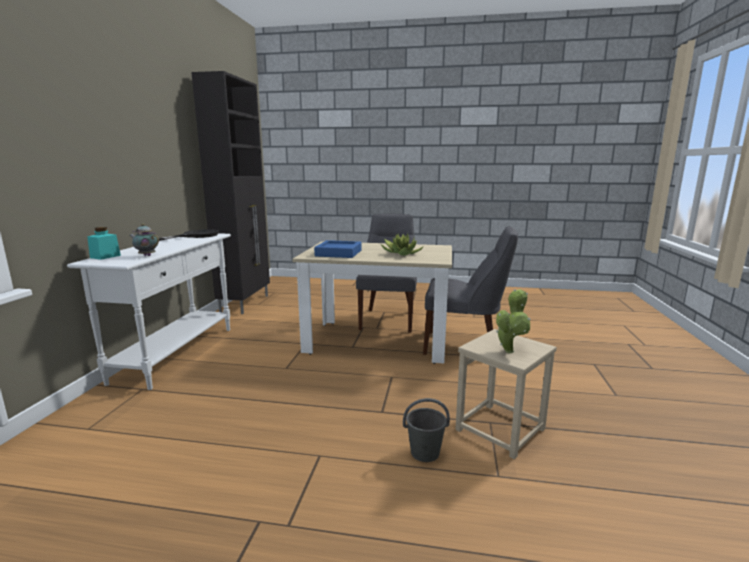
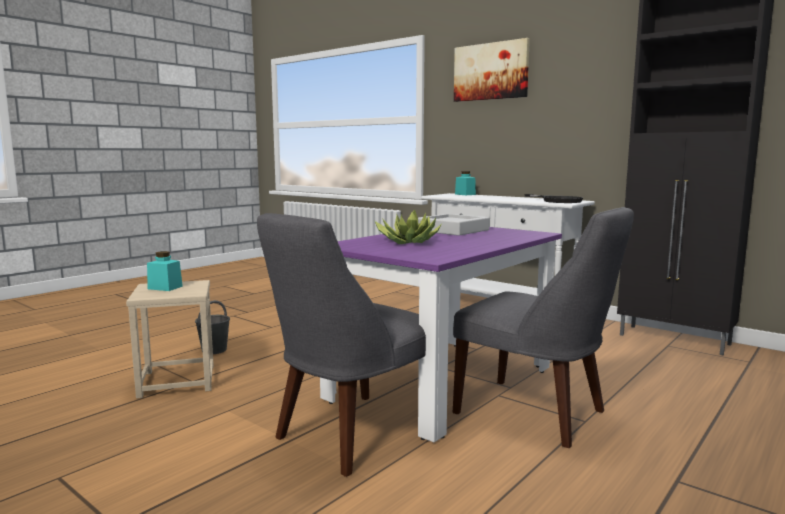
camera: 120 degrees right, 5 degrees down
teapot [129,224,159,256] -> none
beige dining table [292,241,452,364] -> purple dining table [320,227,562,442]
blue tray [314,240,362,258] -> grey tray [418,214,490,236]
potted plant [496,289,531,353] -> turquoise jar [147,251,183,291]
none -> picture [454,38,530,102]

